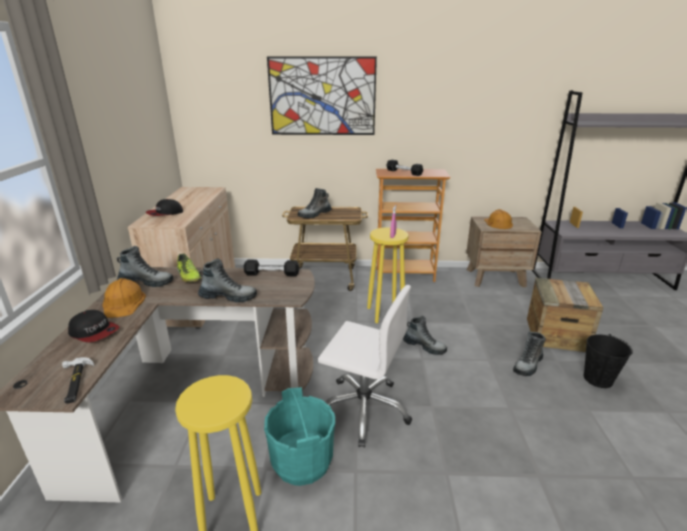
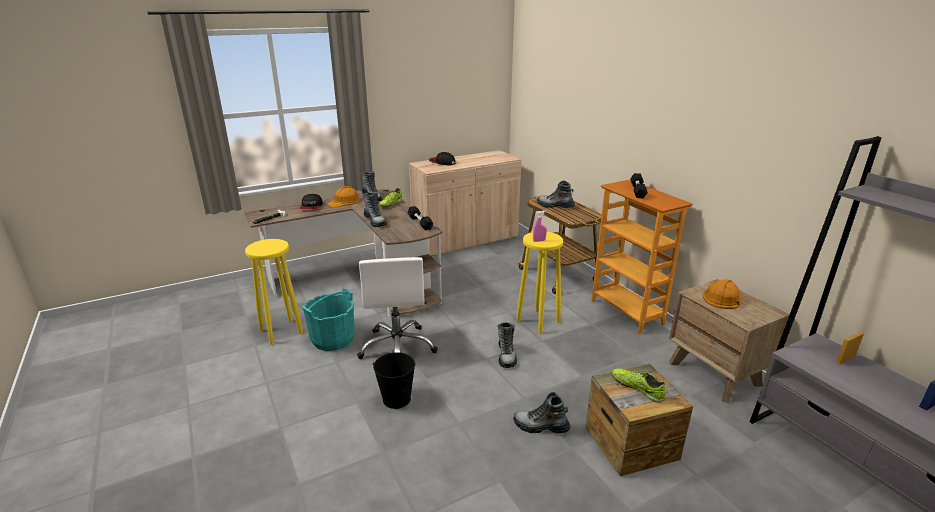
camera: 60 degrees right, 0 degrees up
picture [267,56,377,135] -> none
black bucket [583,334,633,388] -> black bucket moved to [373,352,416,409]
none -> shoe [611,369,666,403]

